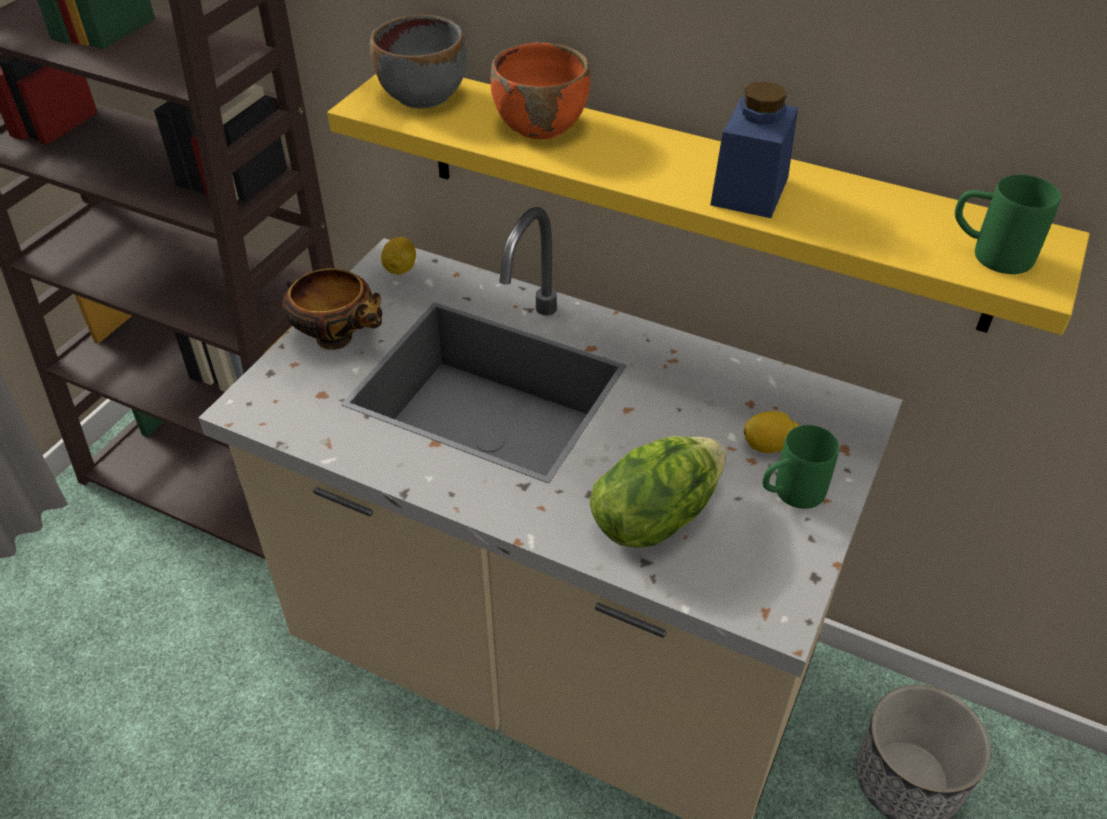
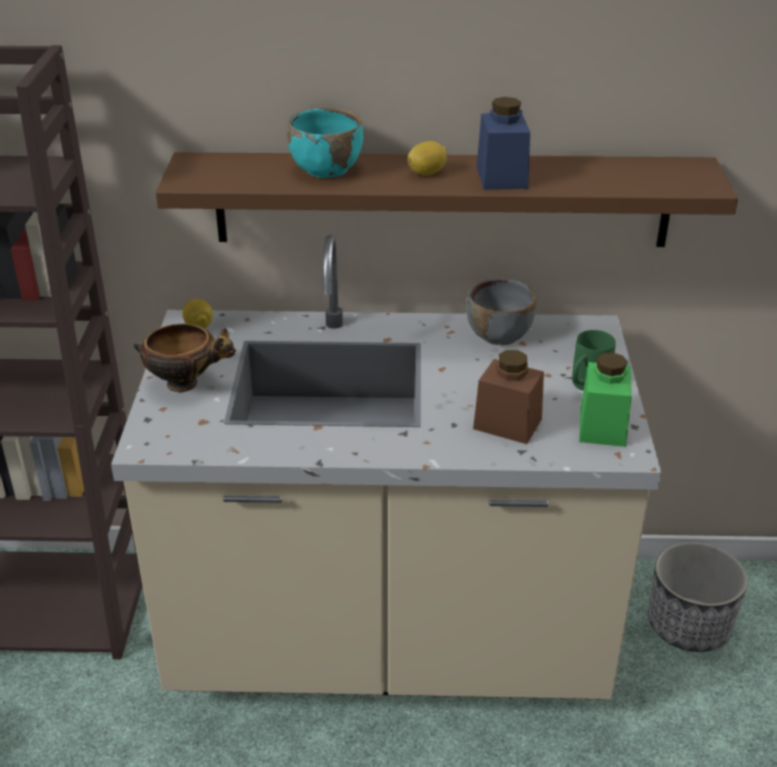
camera: 25 degrees left, 10 degrees down
yellow shelf [327,74,1090,335] -> brown shelf [156,152,738,247]
grey bowl [370,15,467,109] -> grey bowl moved to [466,278,536,345]
orange bowl [491,42,590,139] -> turquoise bowl [287,108,363,178]
lettuce [590,436,726,548] -> brown jar [473,350,544,444]
lemon [743,411,799,453] -> lemon moved to [408,141,447,175]
green mug [955,174,1061,274] -> none
none -> green jar [579,352,632,447]

